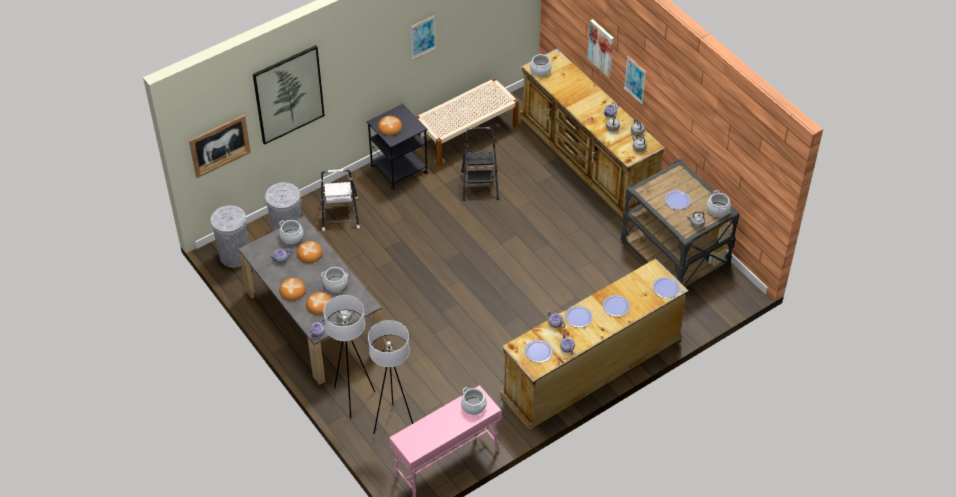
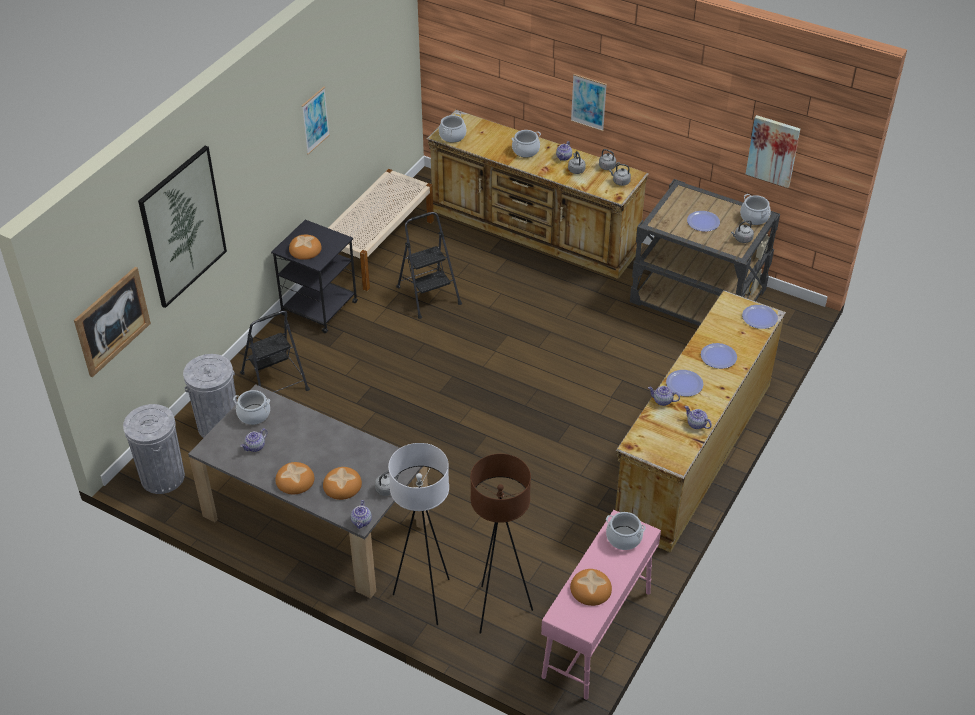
camera: 25 degrees left, 5 degrees down
bread [297,241,323,263] -> bread moved to [570,569,612,606]
white step ladder [321,169,360,231] -> black step ladder [240,311,310,392]
cooking pot [321,267,348,292] -> cooking pot moved to [512,130,541,158]
white floor lamp [368,320,413,434] -> brown floor lamp [470,454,533,634]
plate [525,340,553,363] -> none
picture [587,19,614,77] -> picture moved to [746,115,800,188]

